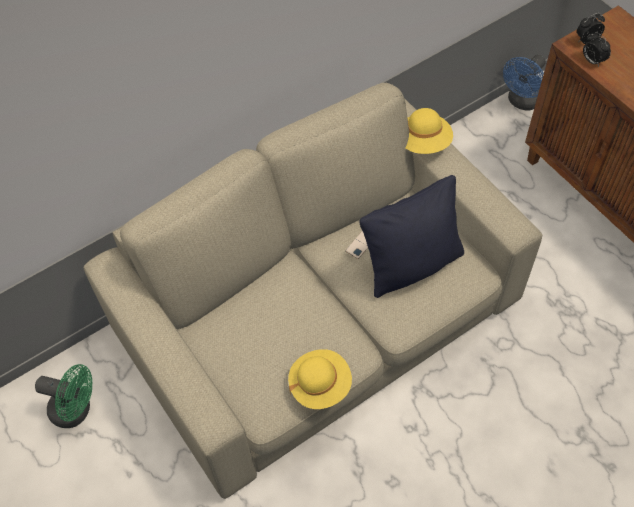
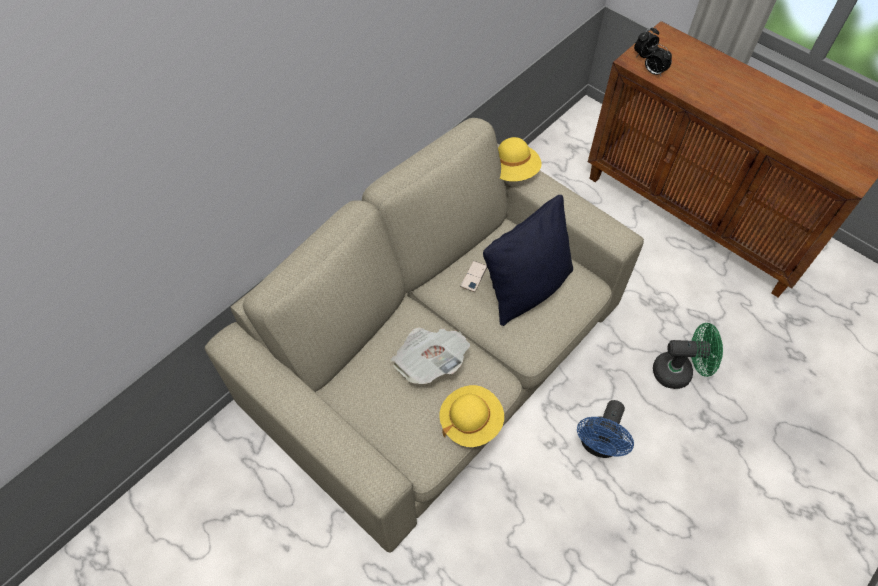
camera: 15 degrees left, 0 degrees up
green fan [35,364,92,428] -> green fan moved to [653,323,723,389]
blue fan [503,54,546,111] -> blue fan moved to [577,400,634,458]
none -> newspaper [390,327,470,384]

